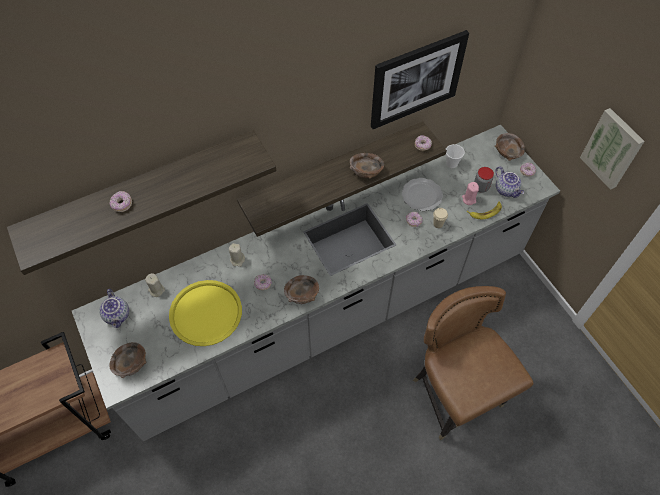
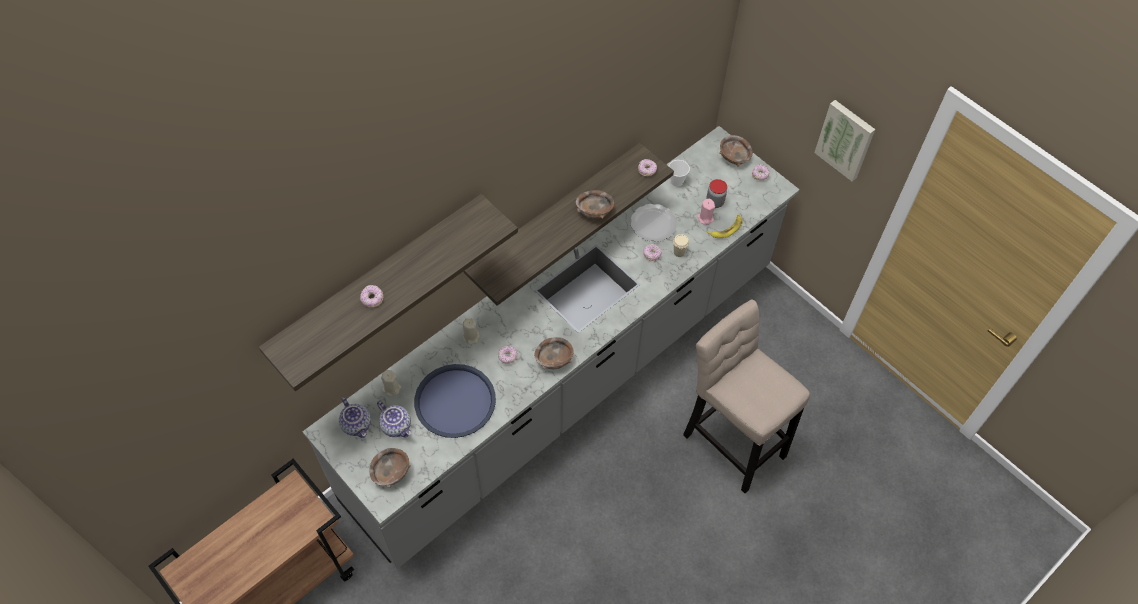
camera: 15 degrees left, 0 degrees up
yellow tray [169,280,242,346] -> blue tray [414,364,496,438]
picture [371,30,469,129] -> none
brown chair [413,286,533,440] -> beige stool [683,299,810,493]
teapot [495,167,524,198] -> teapot moved to [377,401,411,438]

